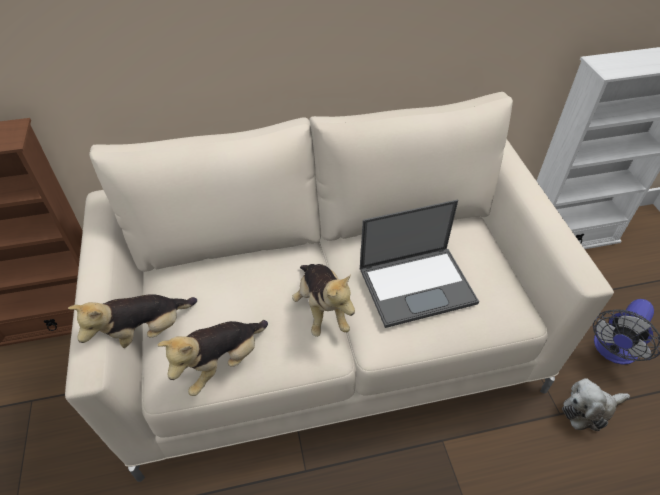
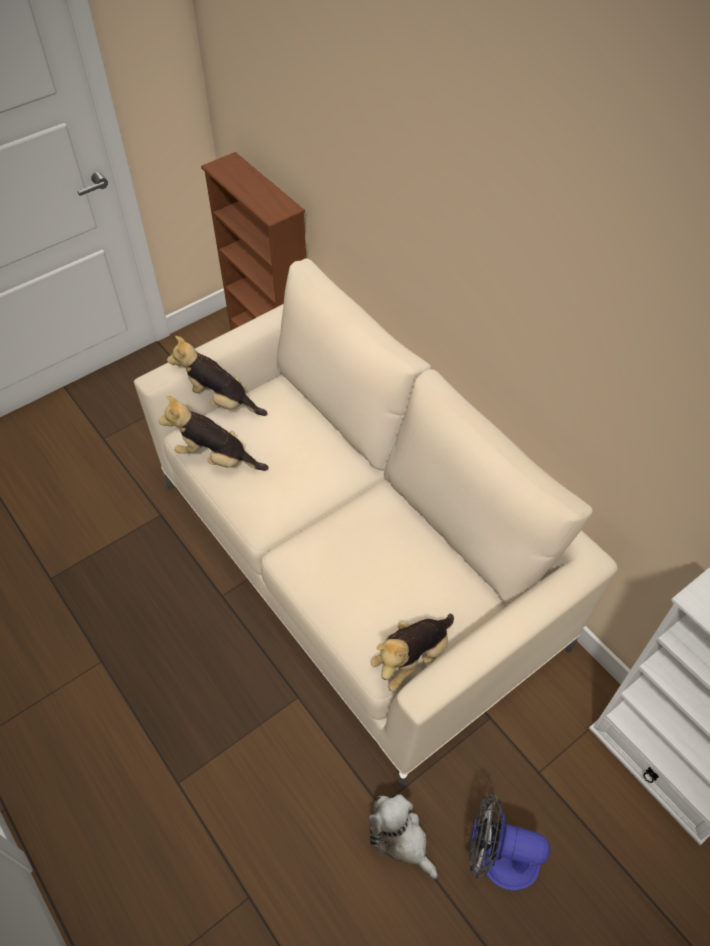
camera: 65 degrees right, 5 degrees up
plush toy [292,264,355,337] -> plush toy moved to [371,614,454,691]
laptop [360,200,479,328] -> none

